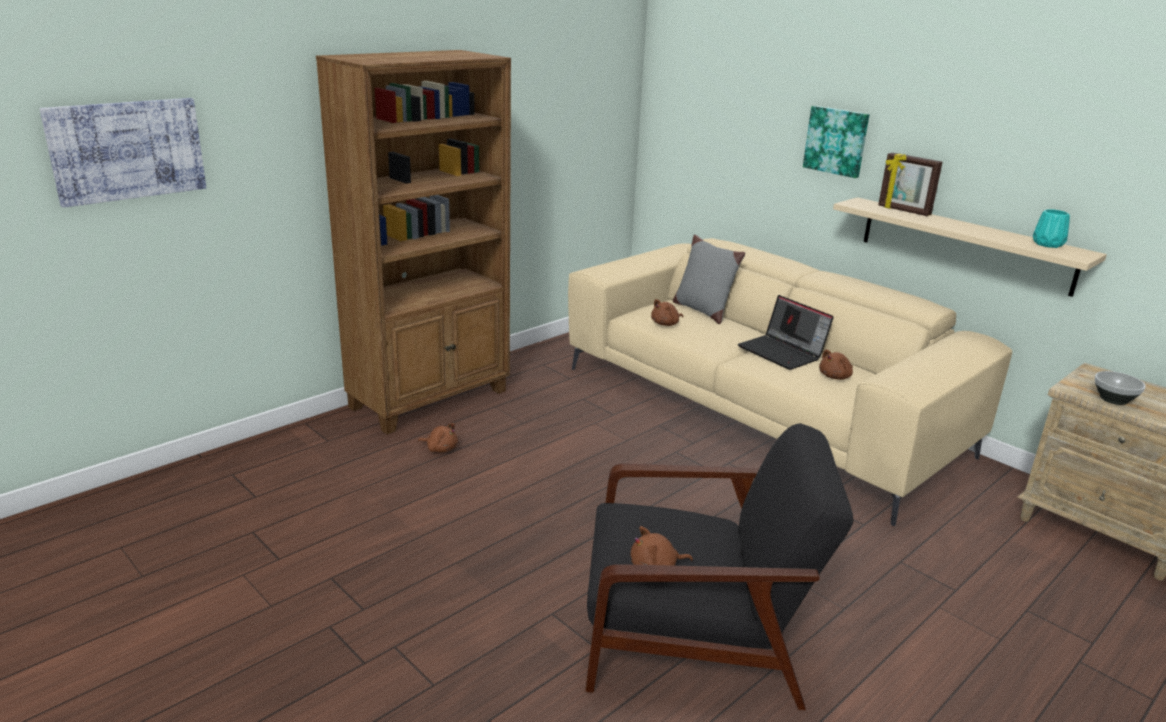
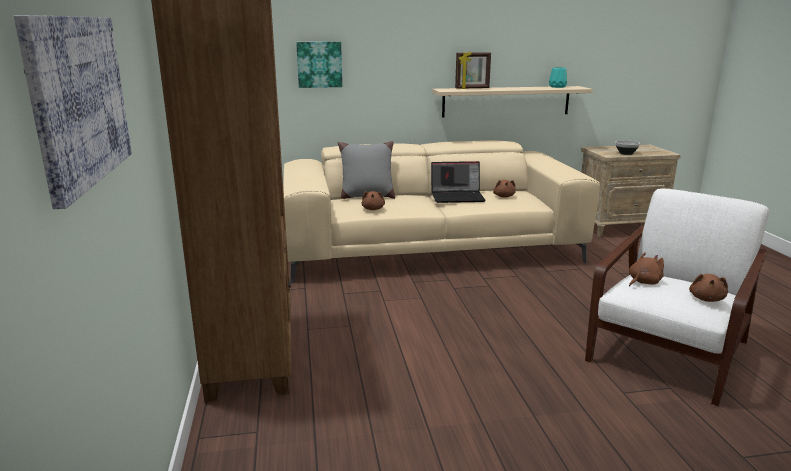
camera: 55 degrees left, 5 degrees down
brown plush toy [418,423,458,452] -> brown plush toy moved to [629,252,664,286]
black armchair [585,423,853,710] -> white armchair [585,188,769,406]
picture [803,106,869,178] -> picture moved to [296,42,342,88]

